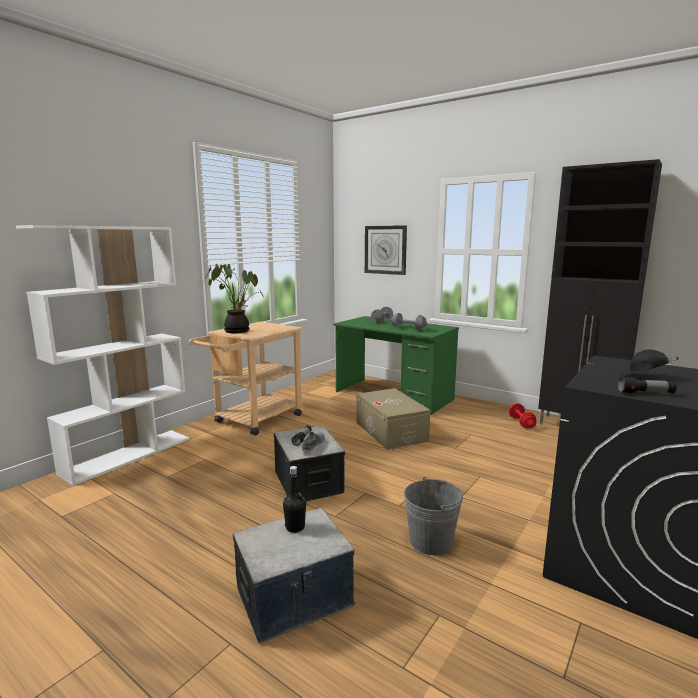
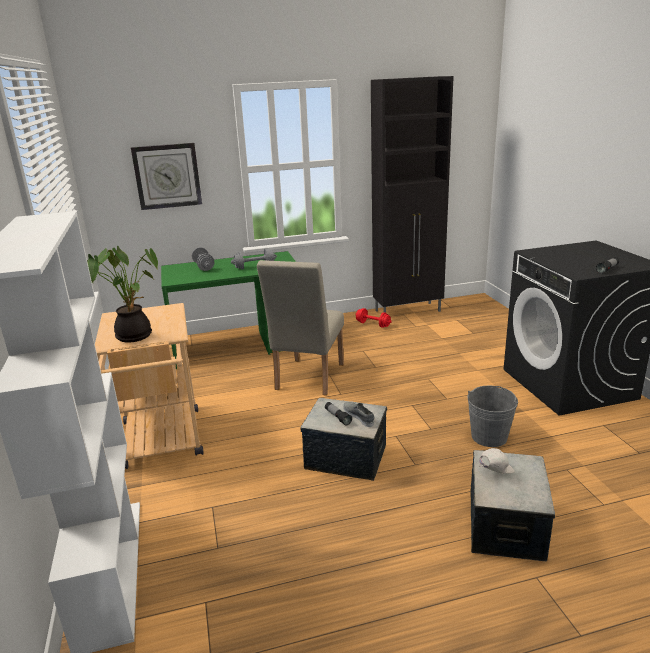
camera: 50 degrees left, 10 degrees up
black bottle [283,466,306,533] -> white cap [479,448,514,474]
beige storage box [356,388,430,450] -> beige chair [257,260,344,396]
black cap [619,349,679,375] -> none

